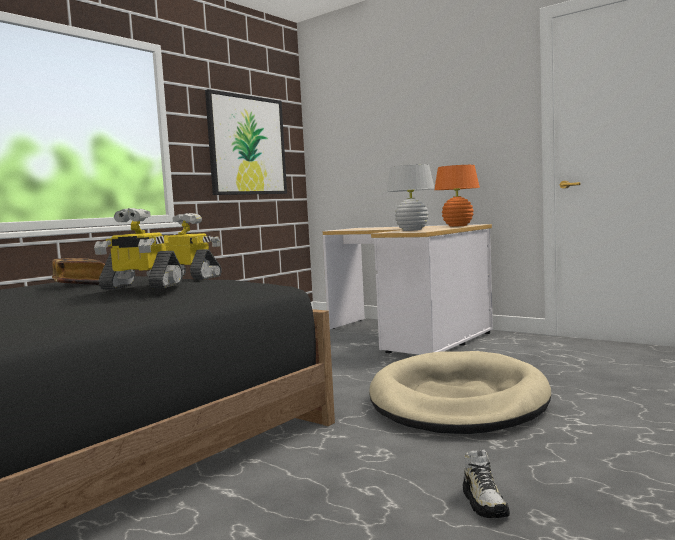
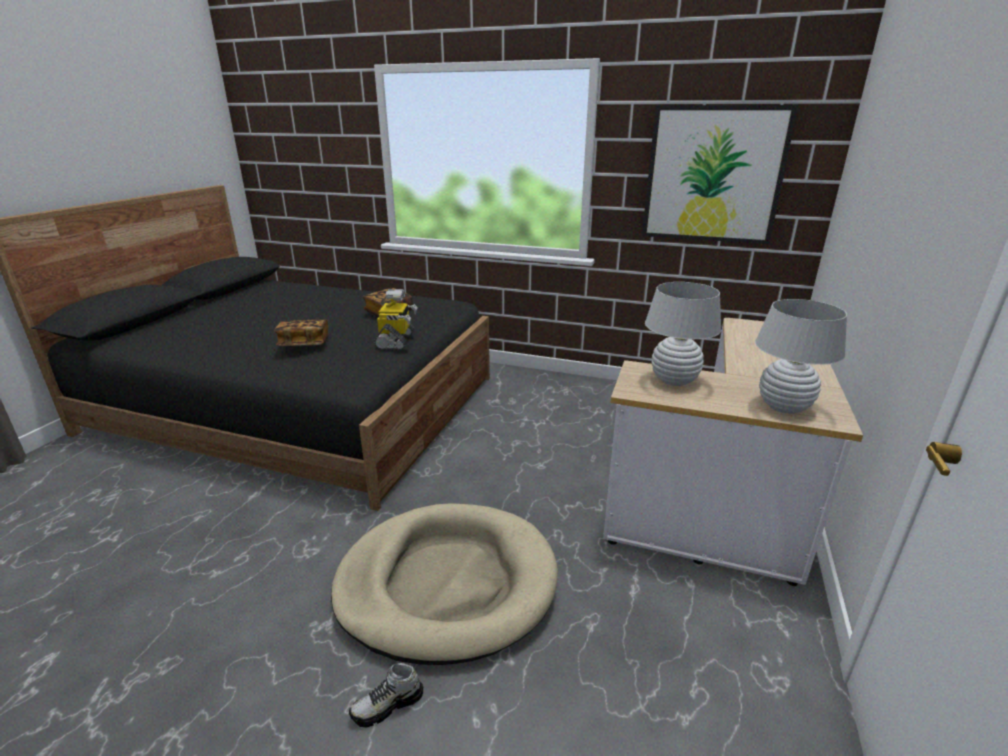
camera: 70 degrees right, 20 degrees up
toy robot [94,208,183,290] -> book [274,319,329,346]
orange table lamp [434,165,480,227] -> white table lamp [755,299,847,414]
shoe [463,450,510,518] -> shoe moved to [349,663,423,727]

